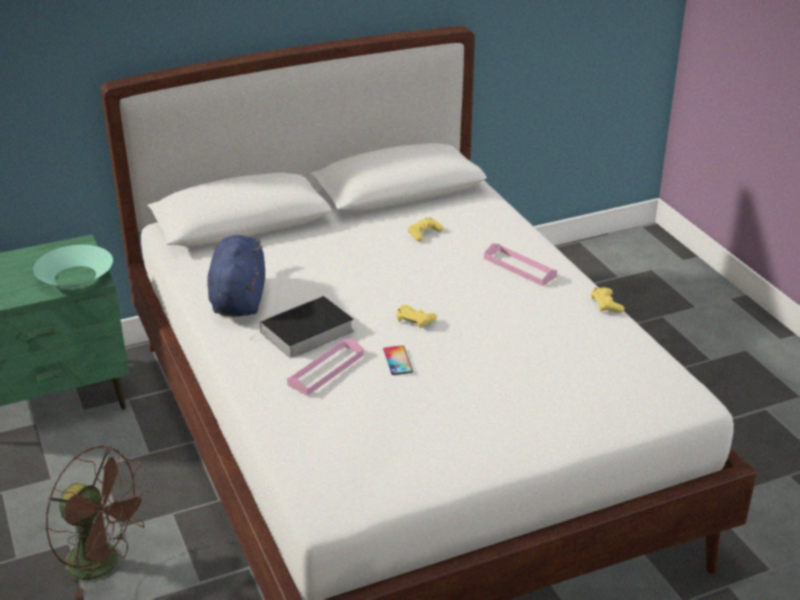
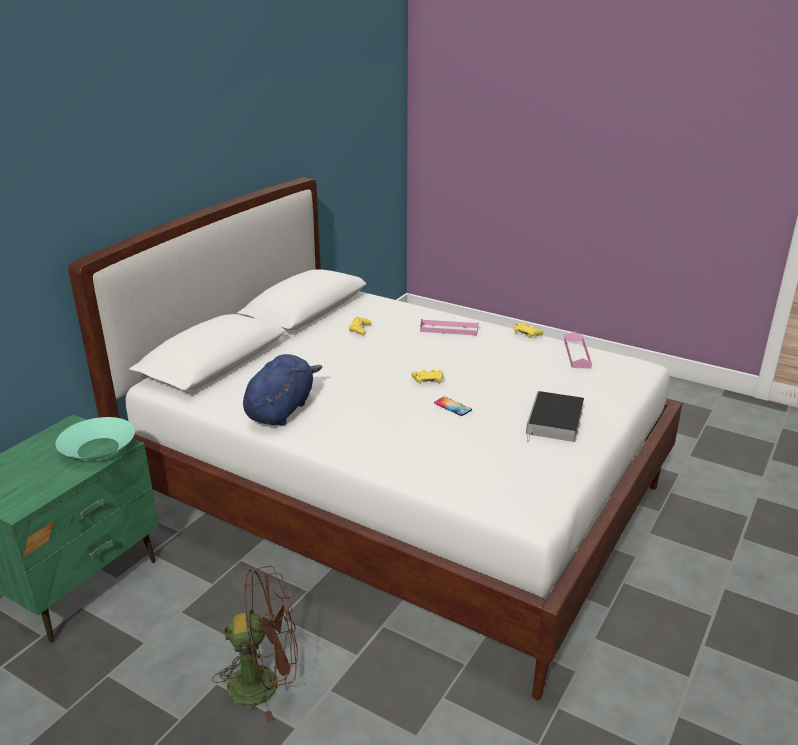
camera: 35 degrees left, 5 degrees down
blue plush toy [207,235,265,317] -> blue plush toy turned 60 degrees clockwise [243,354,322,426]
book [250,296,354,358] -> book moved to [526,391,584,442]
pink tray [287,339,364,396] -> pink tray moved to [564,331,592,369]

